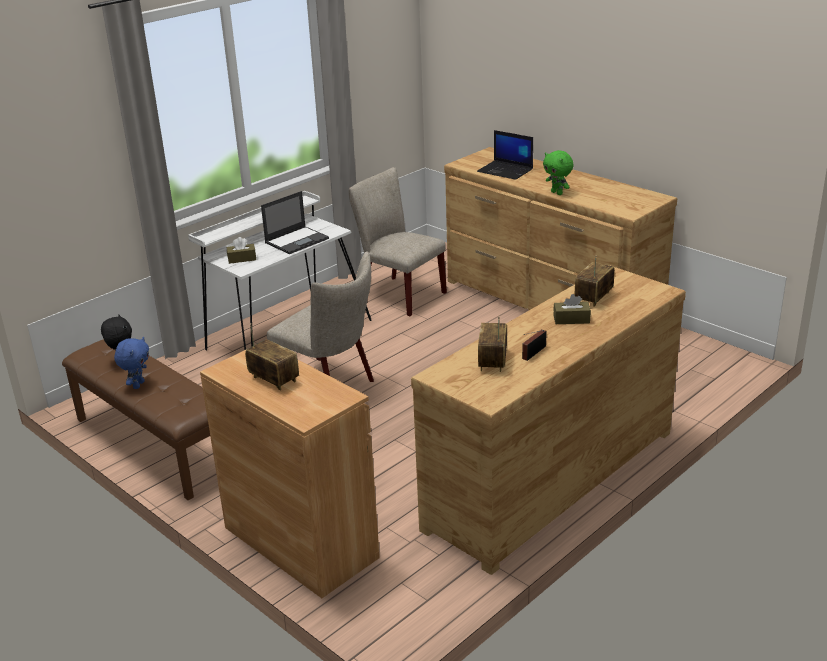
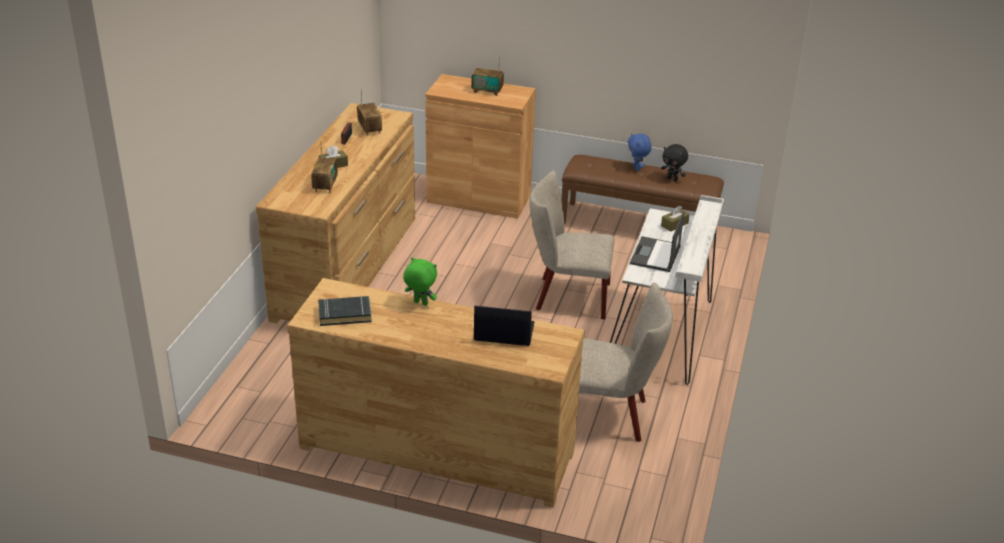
camera: 150 degrees right, 5 degrees up
none -> black book [318,296,372,326]

